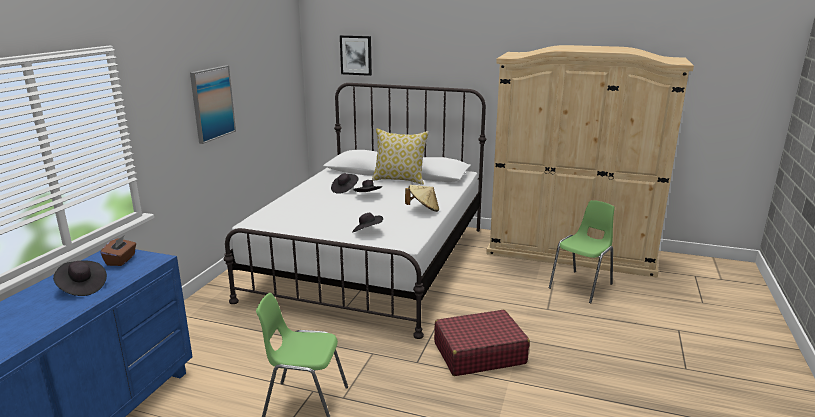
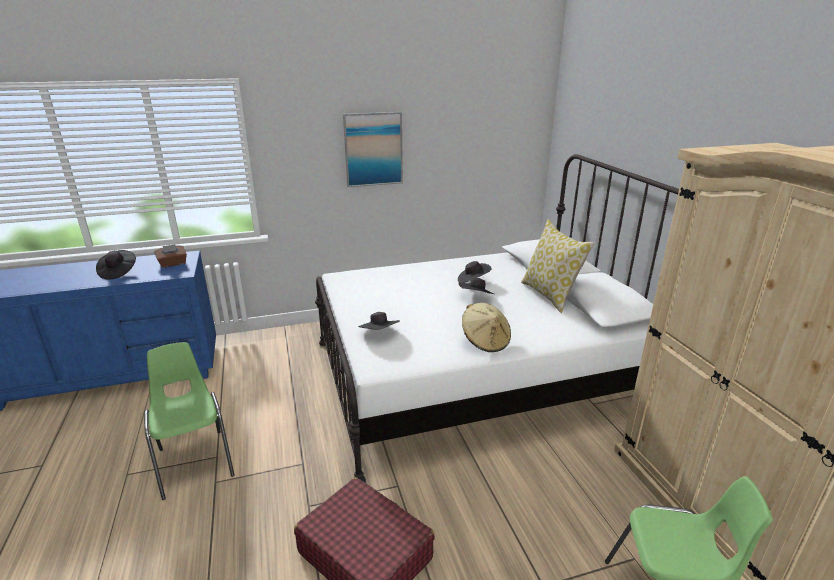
camera: 55 degrees right, 5 degrees up
picture [340,35,372,76] -> none

